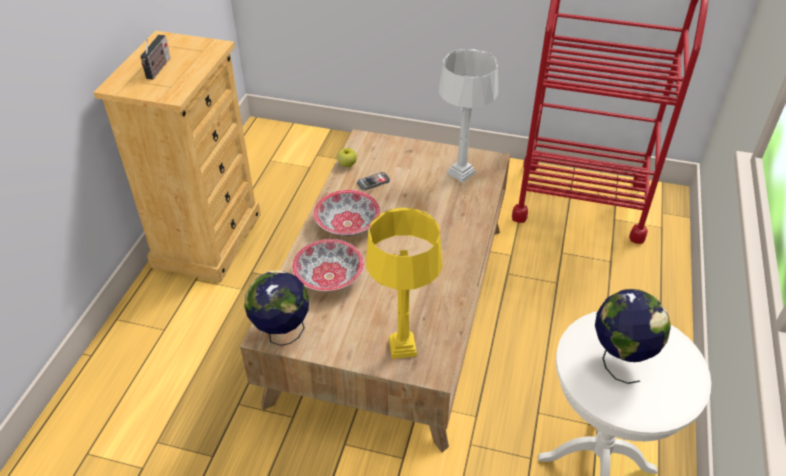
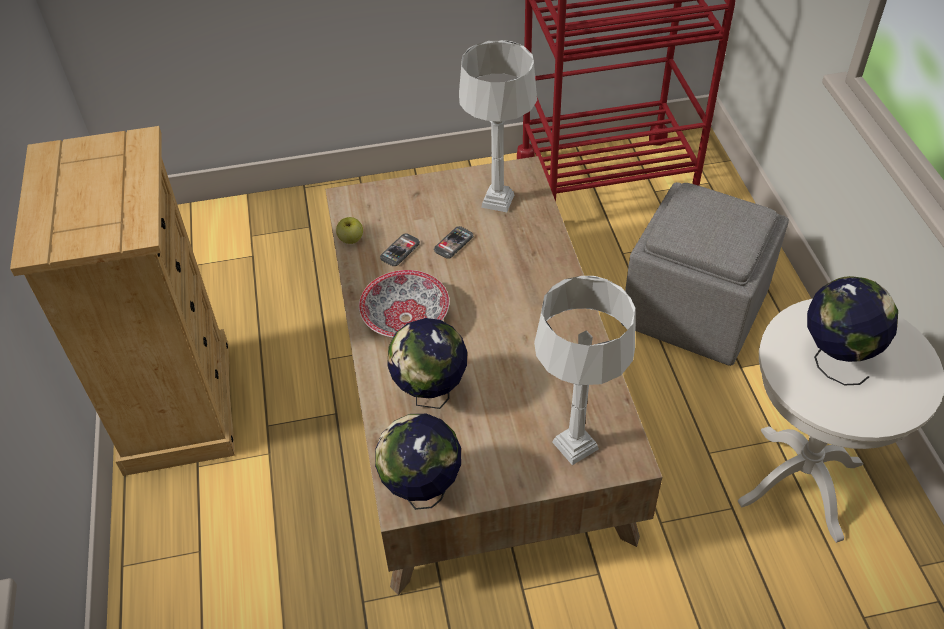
camera: 25 degrees left, 5 degrees up
radio [140,35,171,80] -> none
bowl [292,239,364,291] -> globe [387,318,467,409]
yellow table lamp [366,207,443,359] -> grey table lamp [534,276,635,465]
none -> phone [434,226,473,259]
none -> grey ottoman [621,182,789,366]

